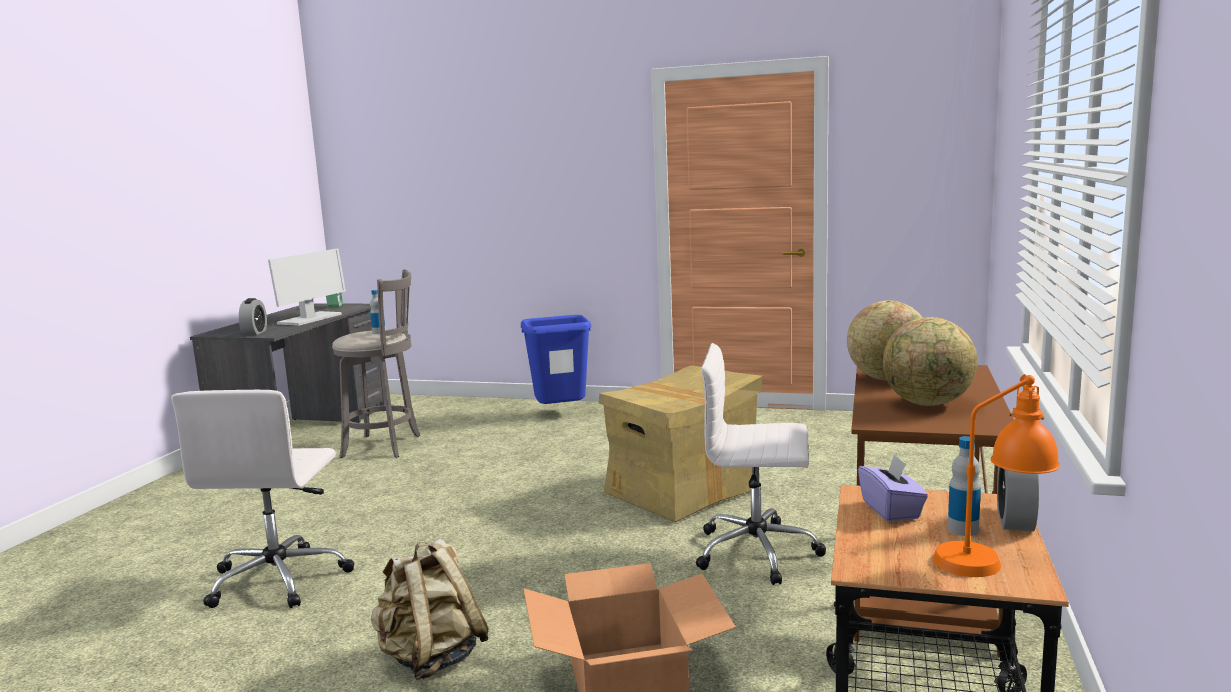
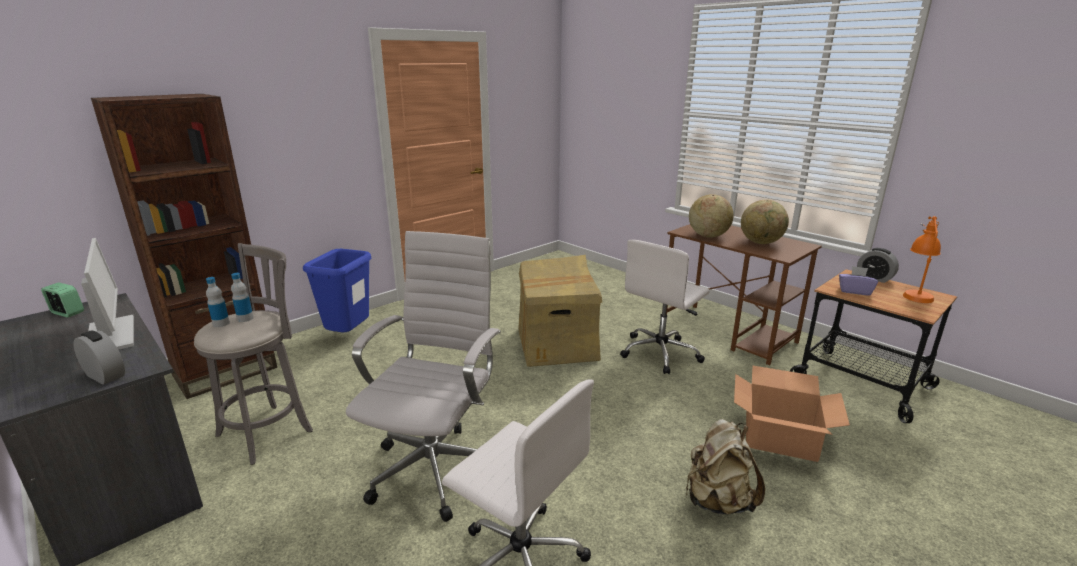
camera: 60 degrees left, 10 degrees up
bottle [948,436,981,536] -> bottle moved to [206,277,230,327]
none -> brown bookcase [91,94,277,399]
none -> white office chair [346,231,501,522]

